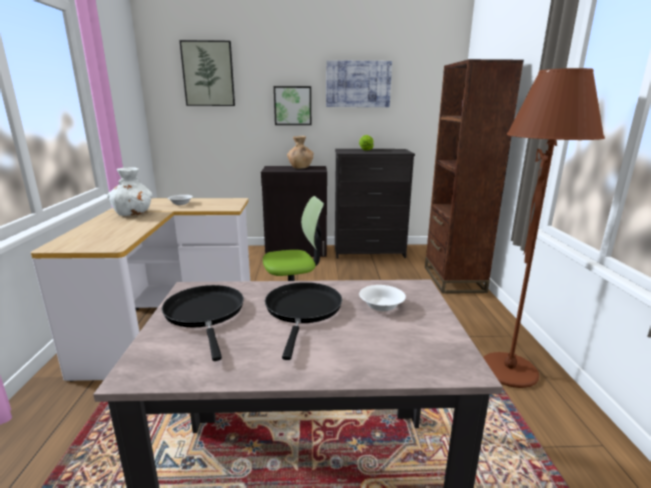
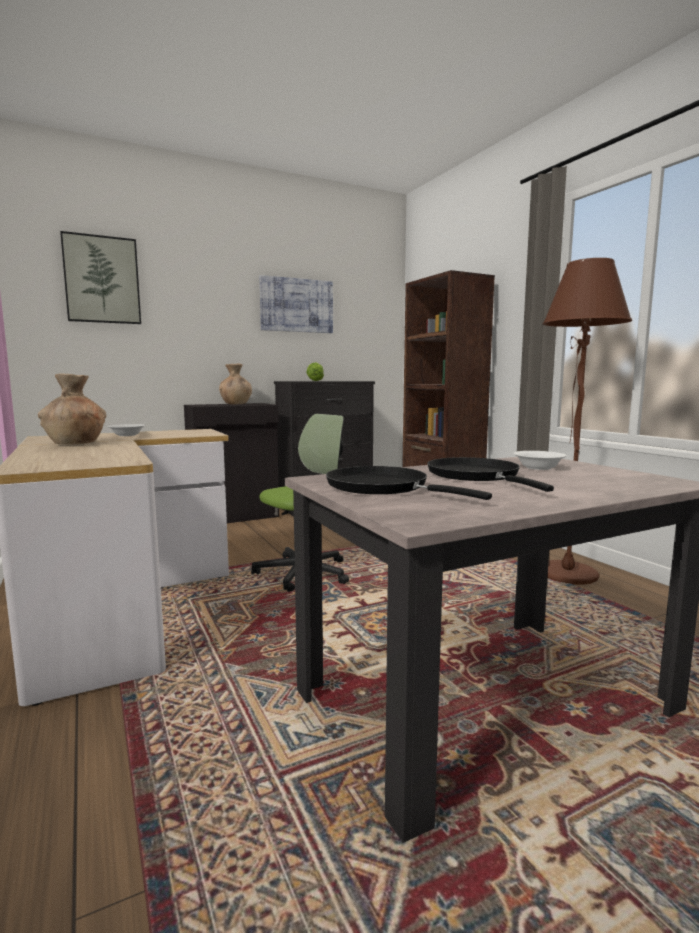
camera: 25 degrees left, 10 degrees down
white vase [107,167,152,216] -> brown vase [38,374,106,444]
picture [274,86,311,125] -> none

